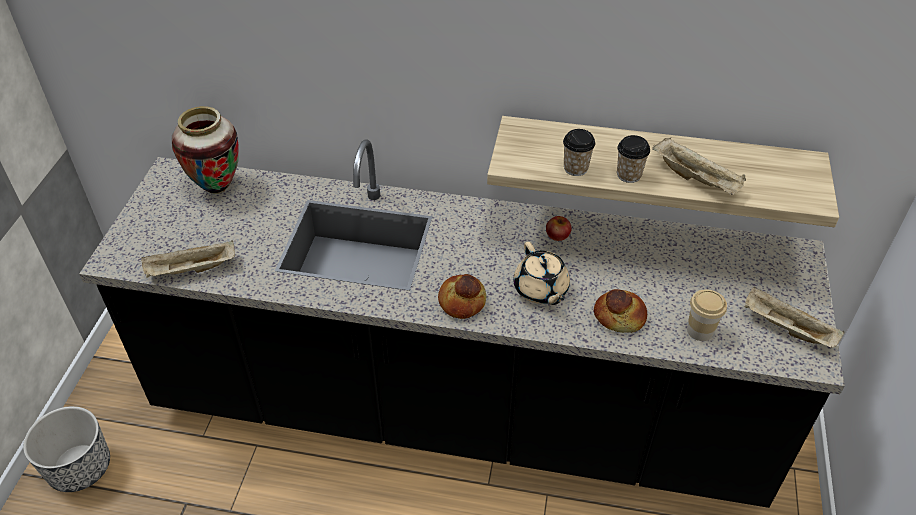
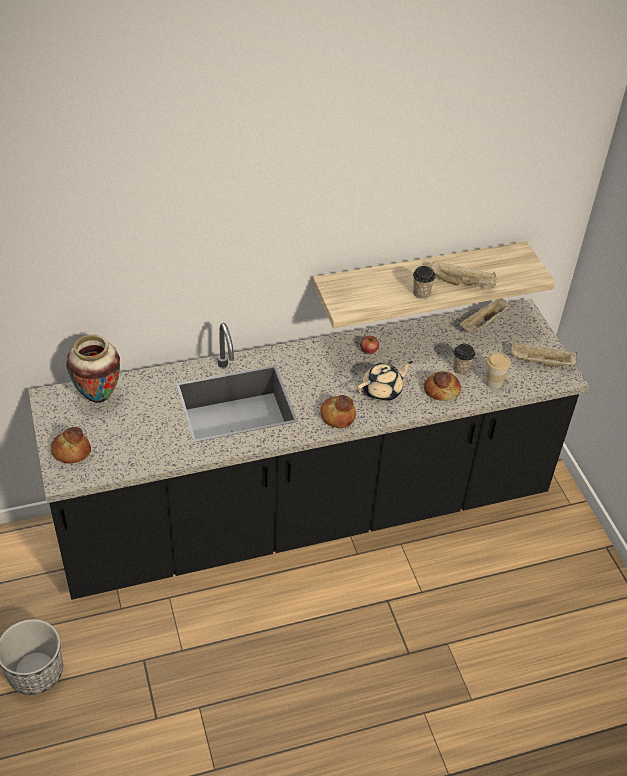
camera: 30 degrees left, 0 degrees up
beige tray [141,240,235,278] -> beige tray moved to [460,298,511,333]
beige teapot [513,242,570,305] -> beige teapot turned 75 degrees counterclockwise [357,361,413,401]
cup [563,129,595,176] -> cup moved to [453,344,475,375]
none -> bread [51,427,91,464]

